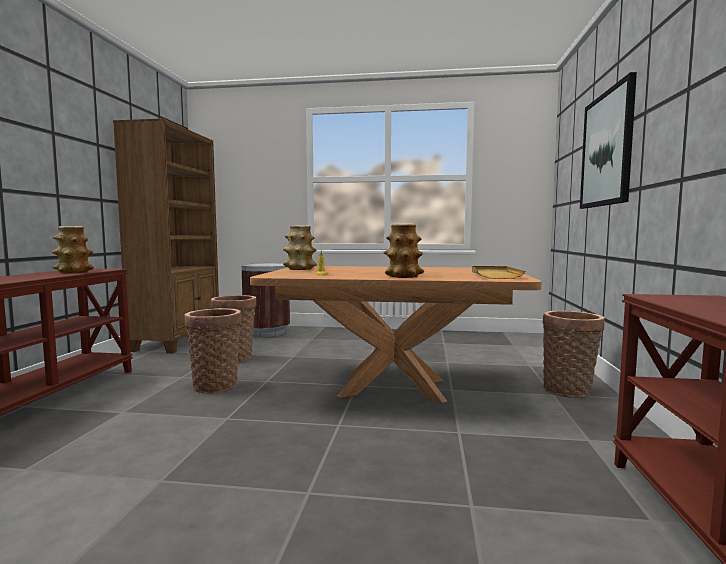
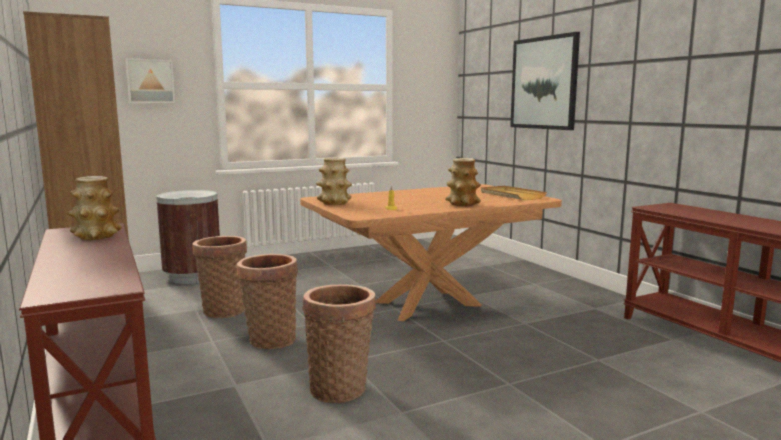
camera: 35 degrees left, 5 degrees up
basket [542,311,605,398] -> basket moved to [302,285,376,403]
none -> picture [125,58,175,103]

